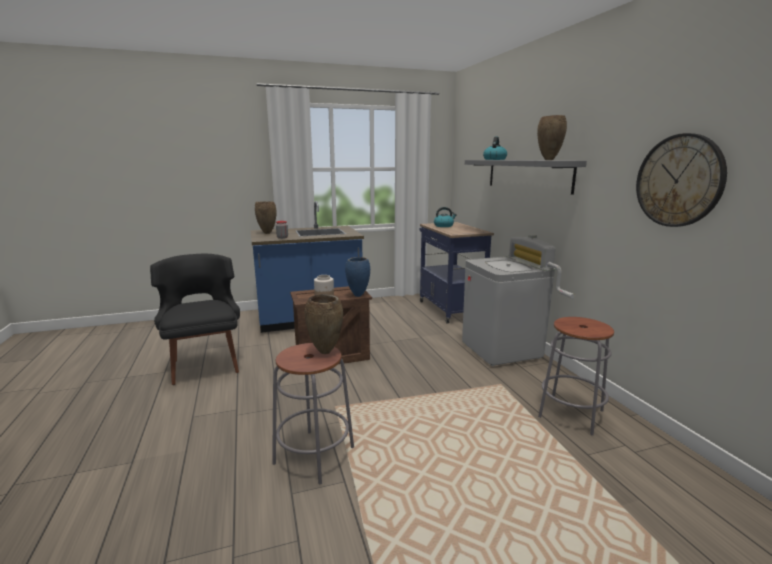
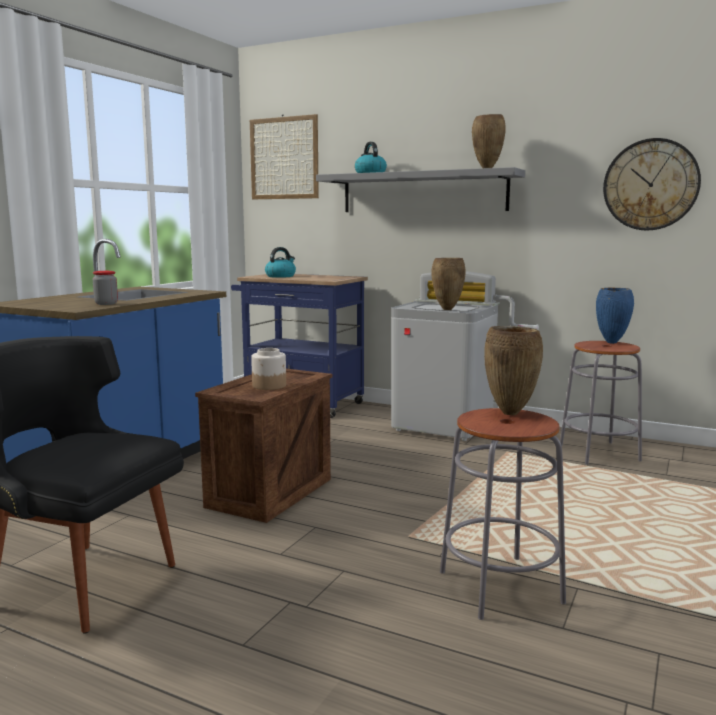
camera: 45 degrees left, 5 degrees down
brown vase [255,201,277,234] -> brown vase moved to [431,258,465,310]
blue vase [345,257,370,297] -> blue vase moved to [596,288,634,344]
none -> picture [250,114,319,199]

